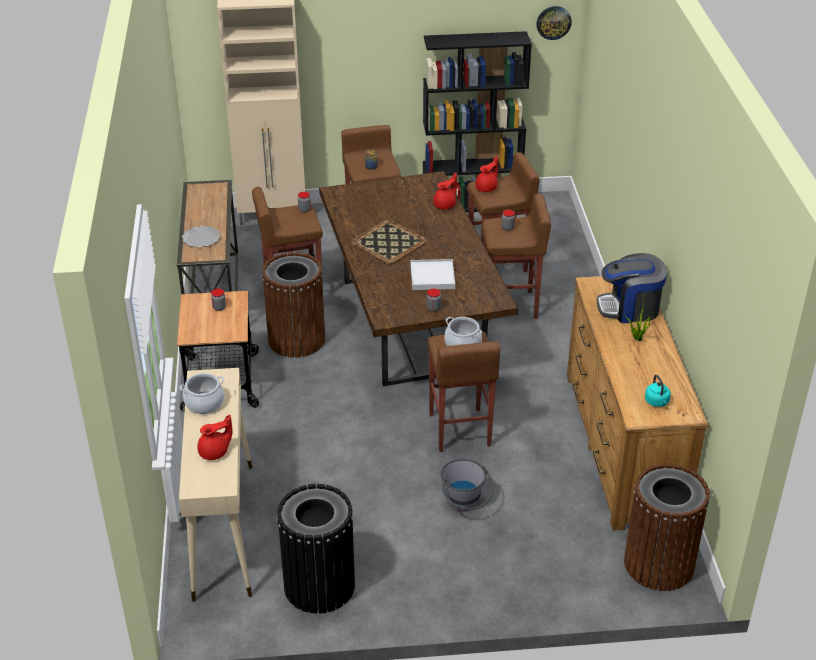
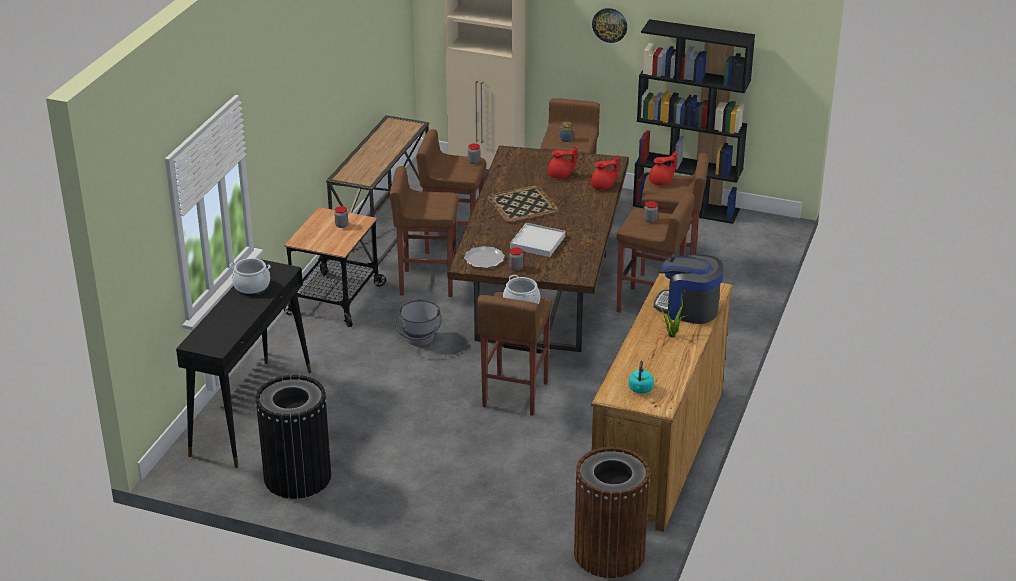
camera: 25 degrees right, 5 degrees down
beige console table [179,368,252,601] -> black console table [176,259,311,468]
plate [182,226,220,247] -> plate moved to [464,246,505,268]
red teapot [197,414,233,460] -> red teapot moved to [548,146,577,178]
brown trash can [262,252,325,358] -> brown stool [390,166,459,297]
grey bucket [441,458,494,512] -> grey bucket moved to [395,300,442,346]
wall clock [537,6,572,40] -> wall clock moved to [592,8,627,43]

